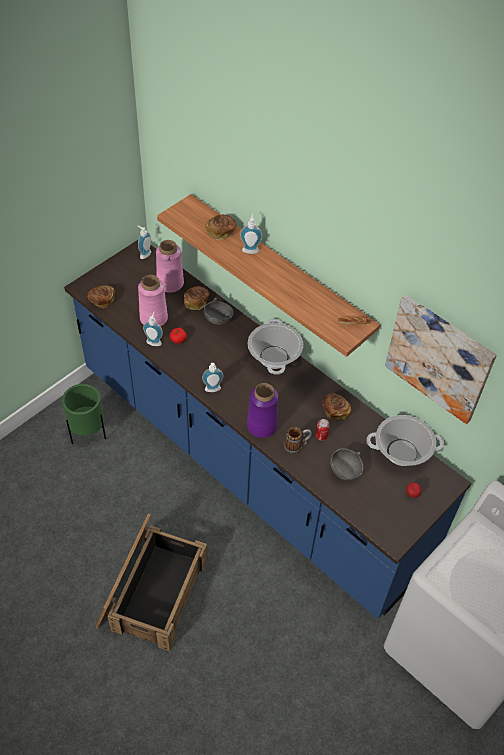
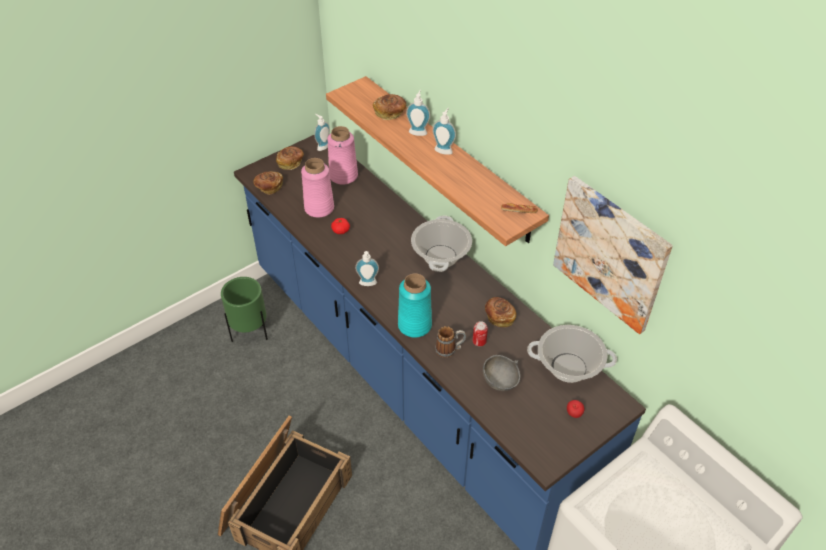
camera: 10 degrees right, 5 degrees down
soap dispenser [143,312,163,346] -> soap dispenser moved to [432,108,456,155]
bread [184,286,209,310] -> bread moved to [276,146,304,170]
grey bowl [204,298,233,325] -> none
purple vase [247,383,278,438] -> turquoise vase [398,273,432,338]

